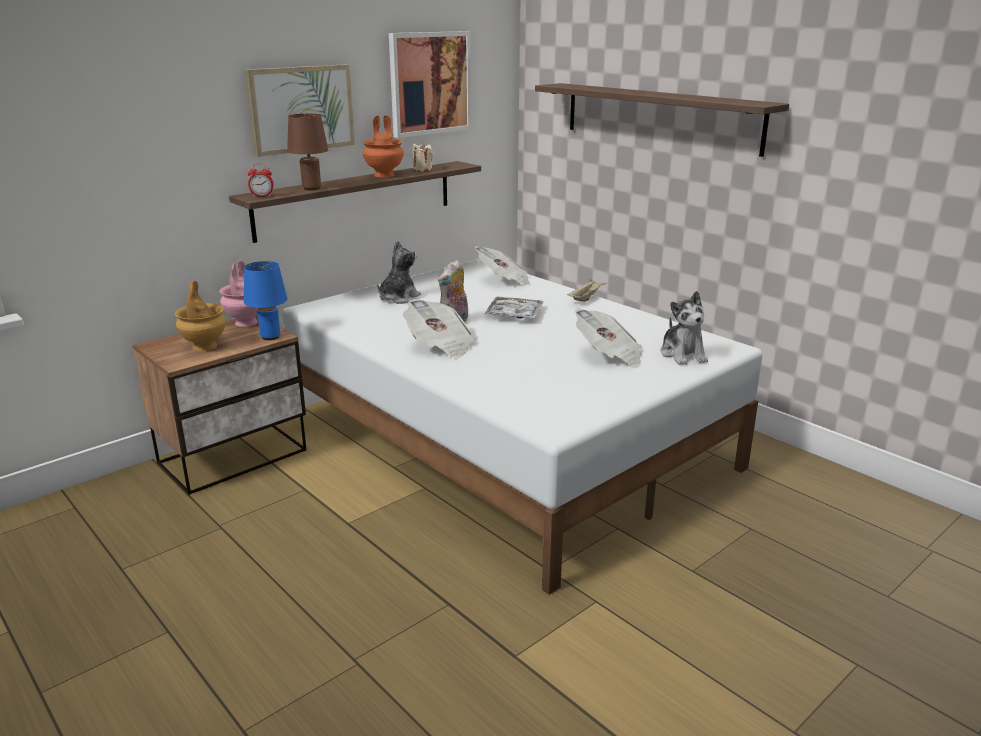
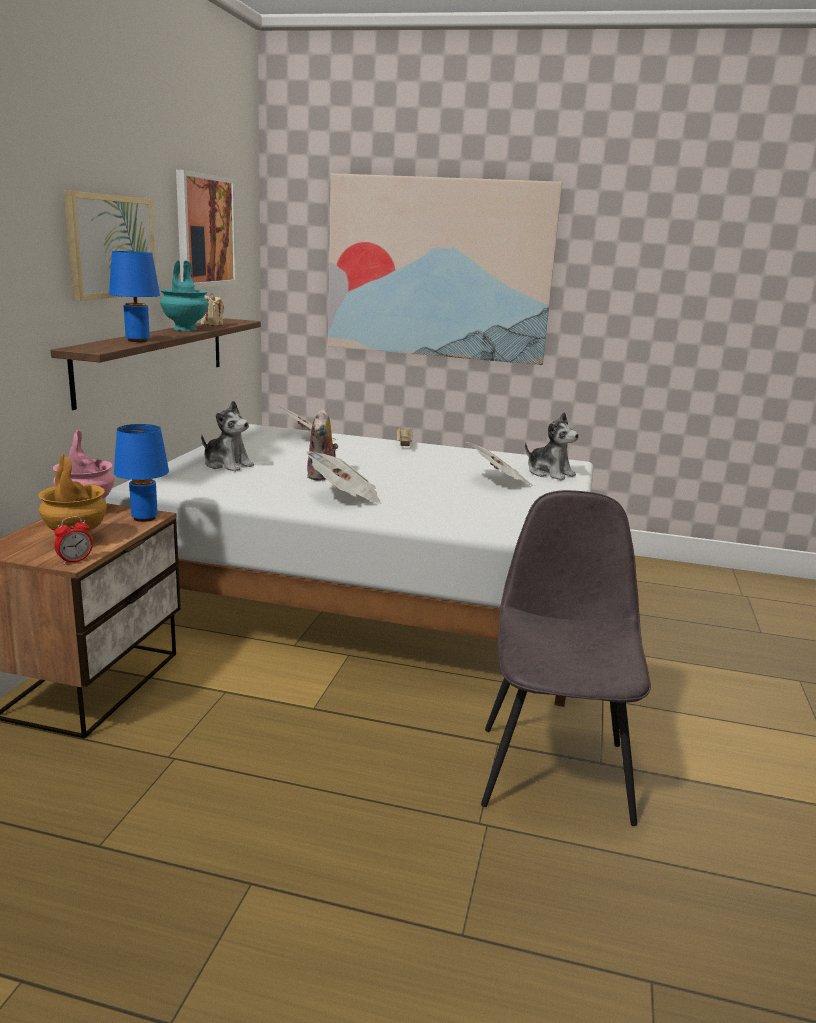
camera: 35 degrees left, 5 degrees down
alarm clock [248,164,274,197] -> alarm clock moved to [54,516,93,565]
brown table lamp [287,114,328,190] -> blue table lamp [109,251,160,342]
orange vase [362,115,404,178] -> turquoise vase [160,260,209,331]
plush toy [377,240,421,304] -> plush toy turned 120 degrees clockwise [201,400,254,472]
tray [485,296,544,319] -> none
shelf [535,83,789,157] -> picture [328,173,562,365]
none -> grey chair [481,490,651,826]

